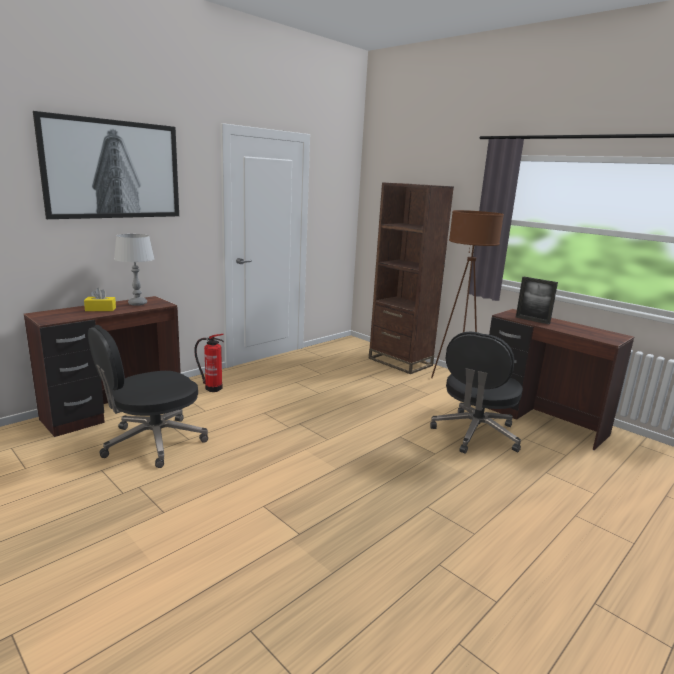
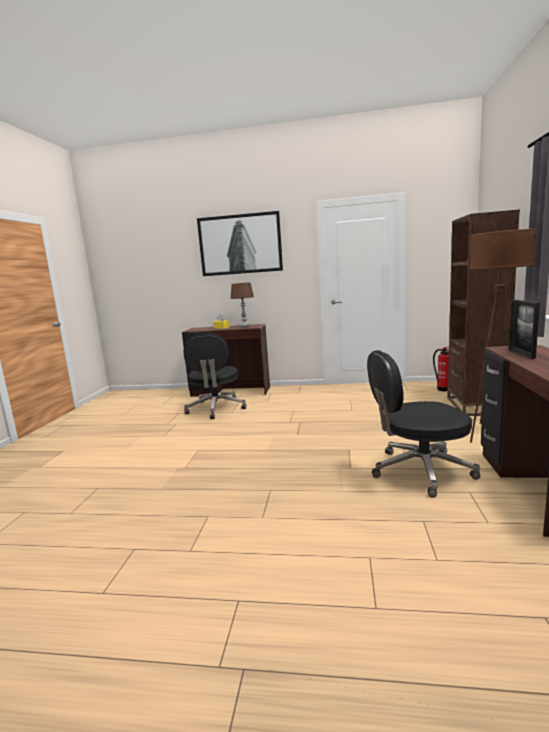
camera: 55 degrees right, 5 degrees down
black office chair [88,325,208,468] -> black office chair turned 105 degrees counterclockwise [184,334,247,419]
grey table lamp [114,234,155,306] -> brown table lamp [230,283,254,327]
fire extinguisher [194,334,224,392] -> fire extinguisher moved to [433,347,449,392]

